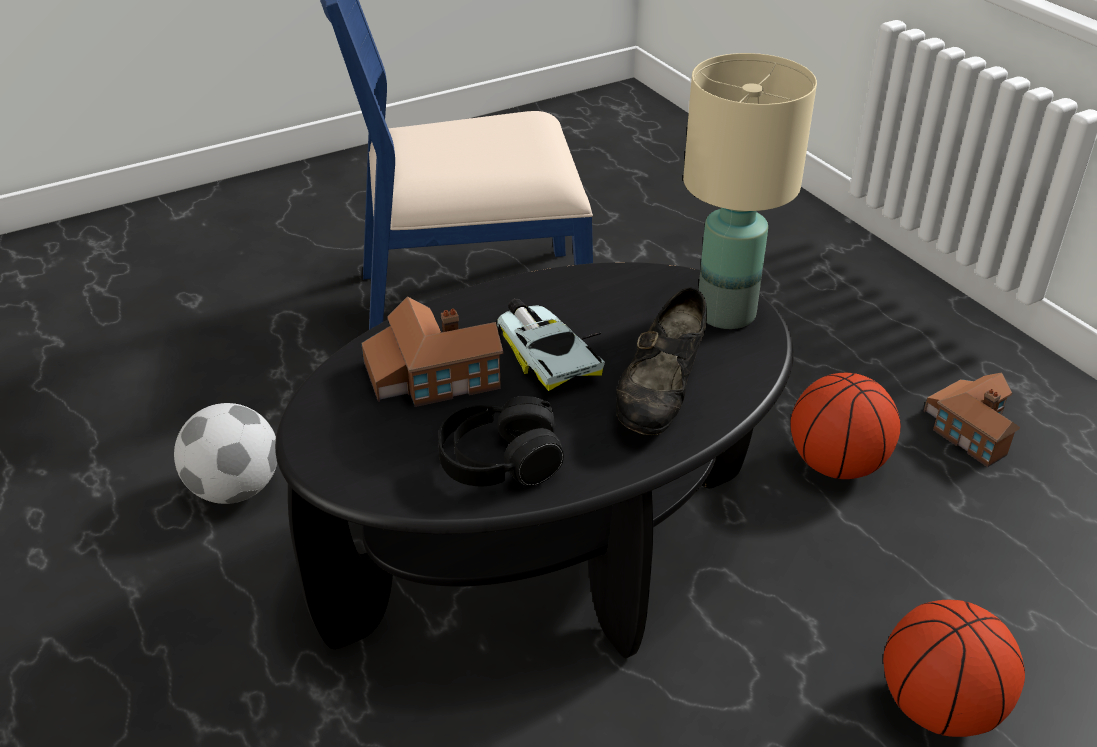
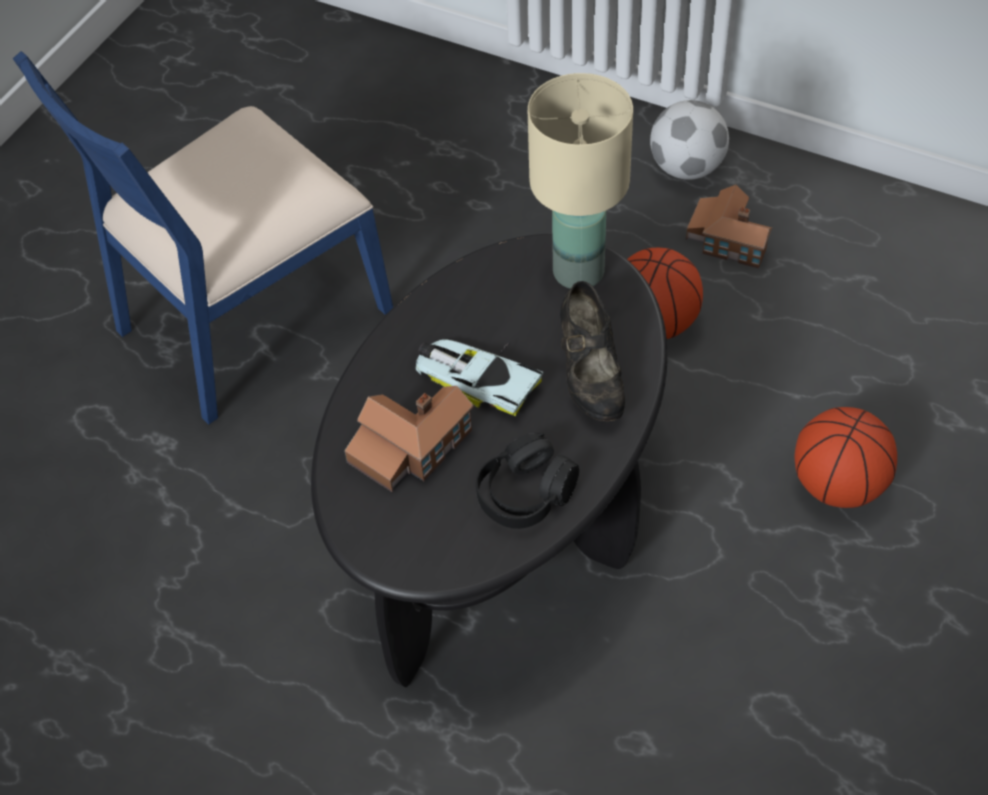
camera: 30 degrees left, 15 degrees up
football [174,403,277,504] -> football moved to [650,100,729,180]

